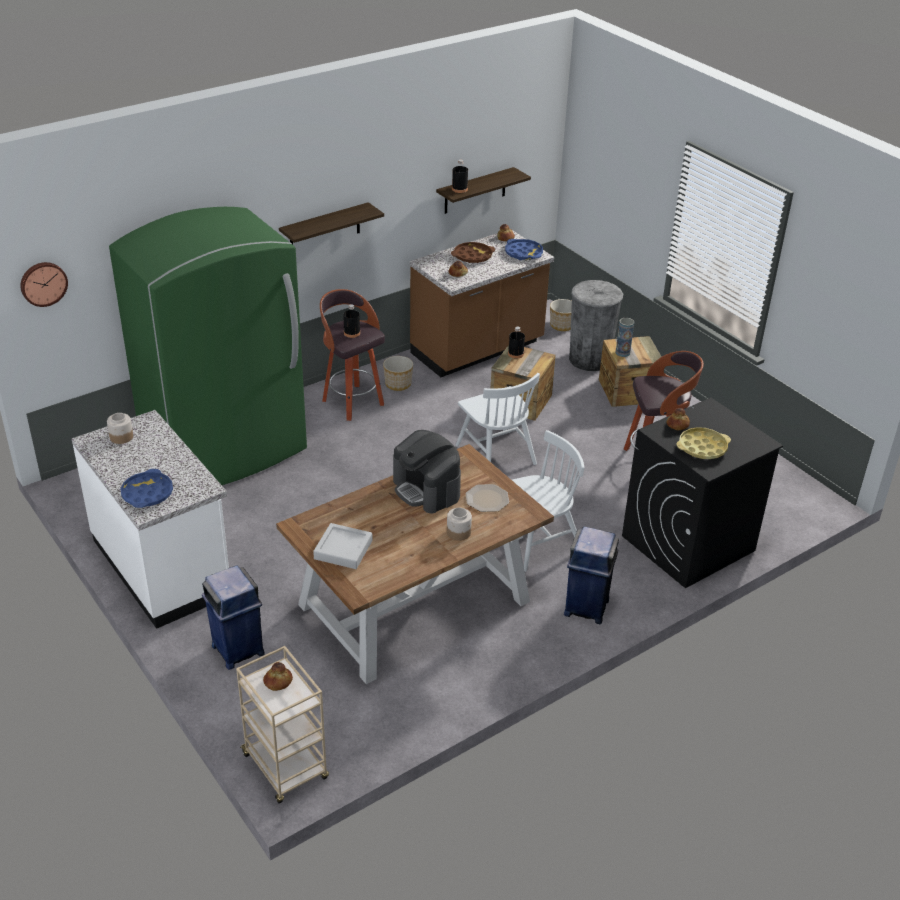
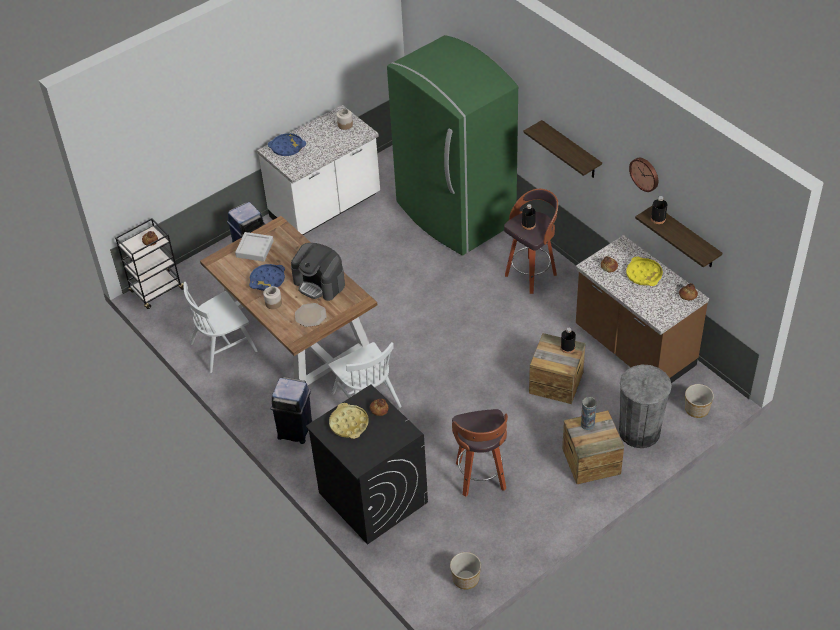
camera: 90 degrees right, 10 degrees up
wall clock [20,262,68,307] -> wall clock moved to [629,158,658,192]
beige cart [236,646,329,804] -> black cart [115,218,184,309]
planter [383,356,413,391] -> planter moved to [450,552,481,590]
coffee machine [393,430,461,513] -> coffee machine turned 105 degrees counterclockwise [291,243,345,301]
brown tray [451,242,495,263] -> yellow tray [626,257,663,286]
white chair [455,373,540,465] -> white chair moved to [184,282,258,373]
blue tray [505,239,543,260] -> blue tray moved to [249,264,285,291]

